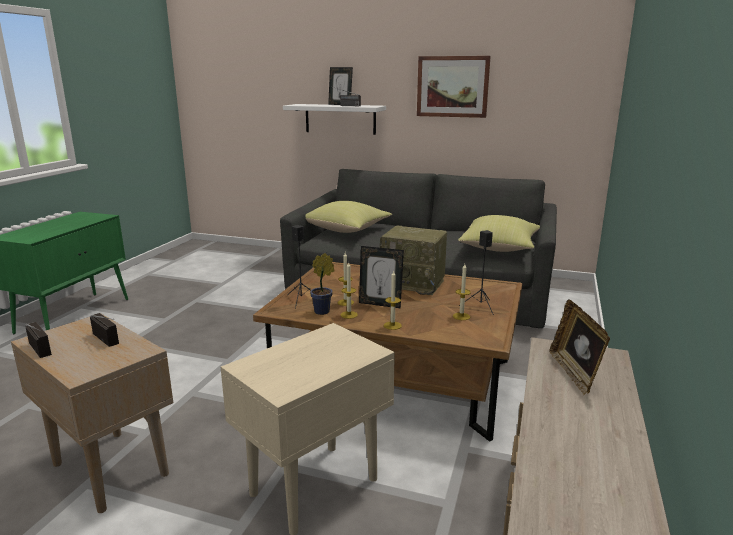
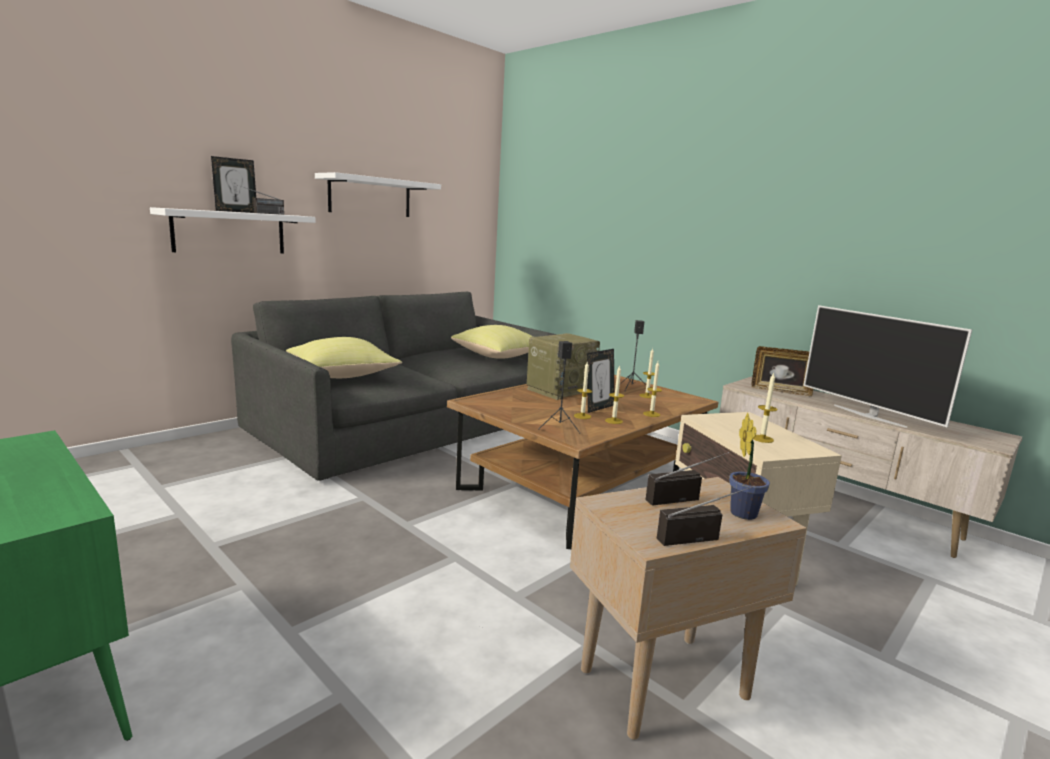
camera: 65 degrees left, 5 degrees down
potted plant [310,253,334,315] -> potted plant moved to [729,413,770,520]
picture [417,56,491,118] -> white shelf [315,172,441,217]
none -> candle [753,373,777,443]
none -> television [803,305,972,428]

